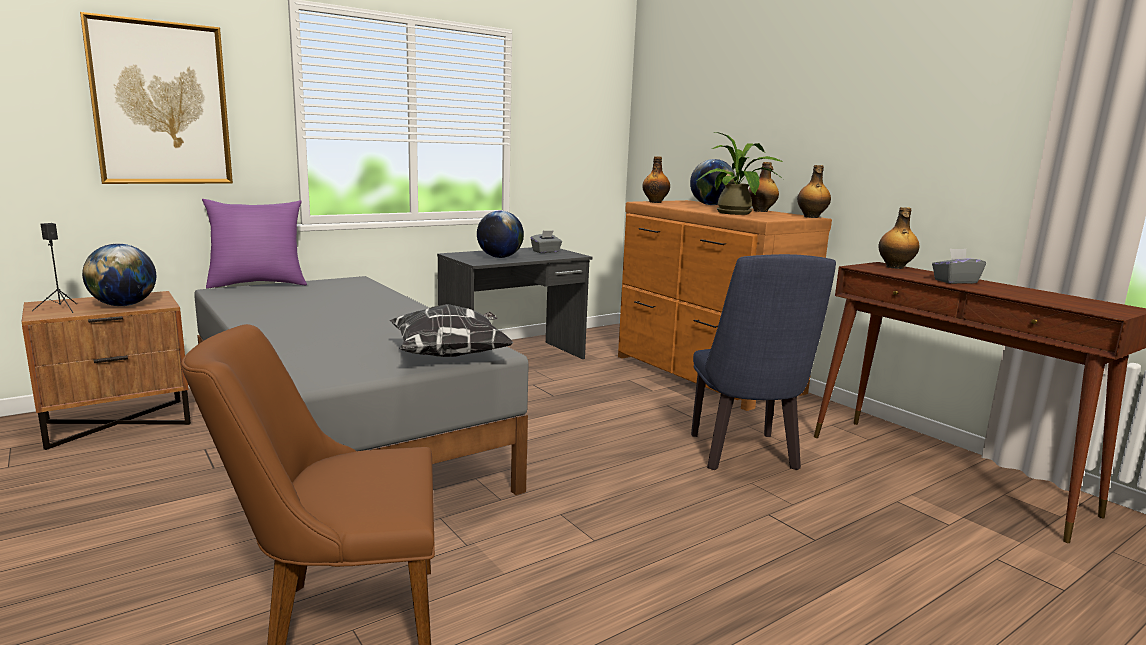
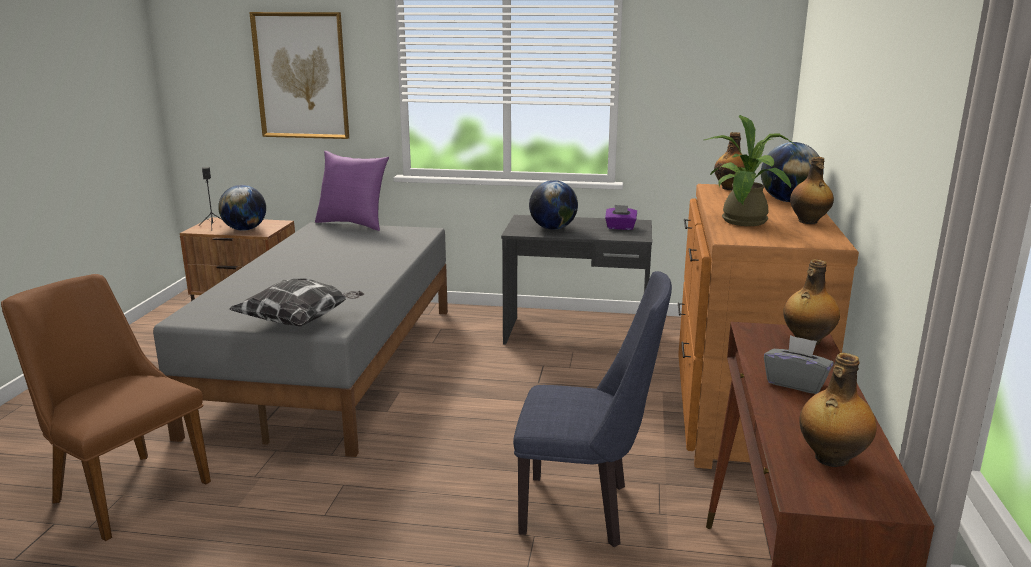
camera: 45 degrees right, 5 degrees up
grey tissue box [531,230,562,253] -> purple tissue box [605,205,637,230]
blue chair [691,254,836,470] -> blue chair turned 120 degrees counterclockwise [513,271,672,547]
bottle [797,165,831,218] -> bottle moved to [799,353,877,467]

